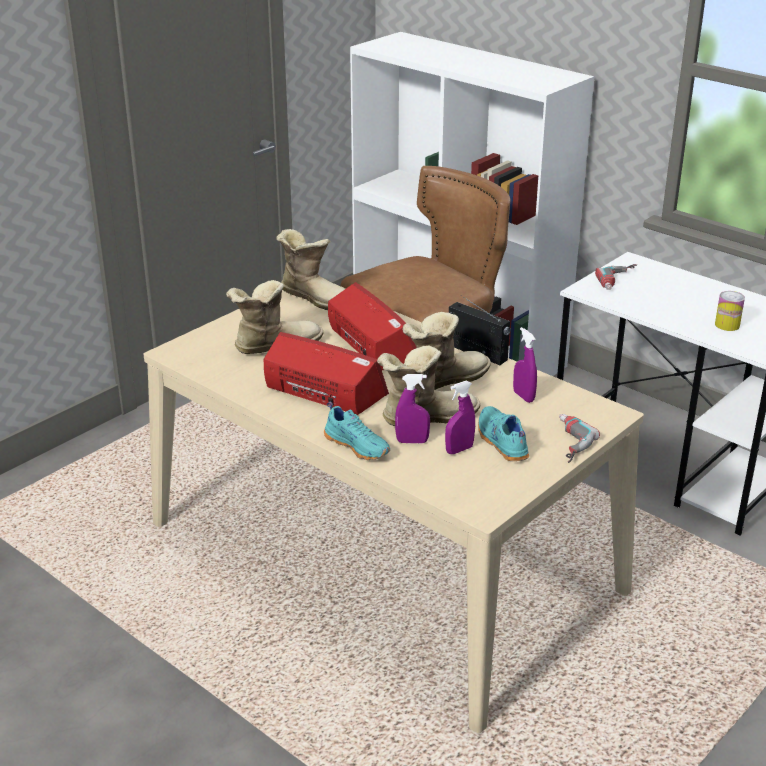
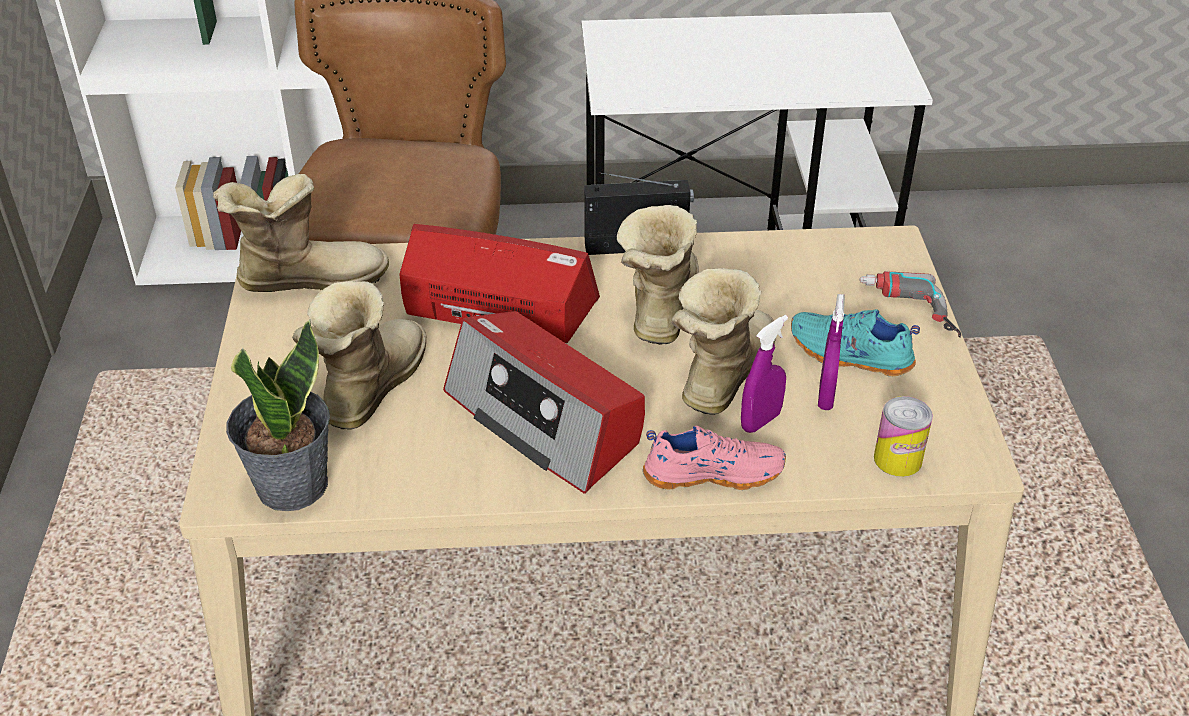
camera: 45 degrees left, 10 degrees up
radio [264,332,389,415] -> radio turned 120 degrees counterclockwise [443,311,645,494]
turquoise shoe [324,402,390,460] -> pink shoe [643,426,786,490]
purple spray bottle [513,327,537,403] -> none
power drill [595,264,637,290] -> none
can [715,291,745,331] -> can moved to [874,396,933,477]
none -> potted plant [226,320,330,511]

